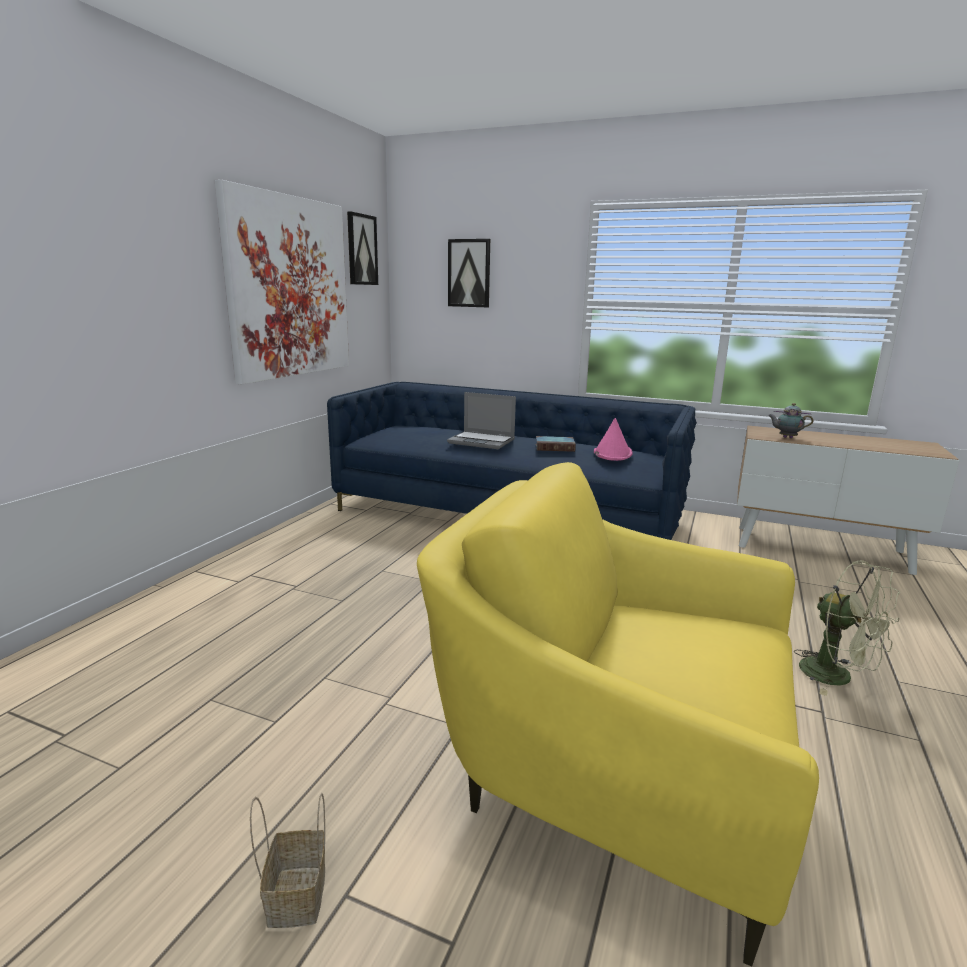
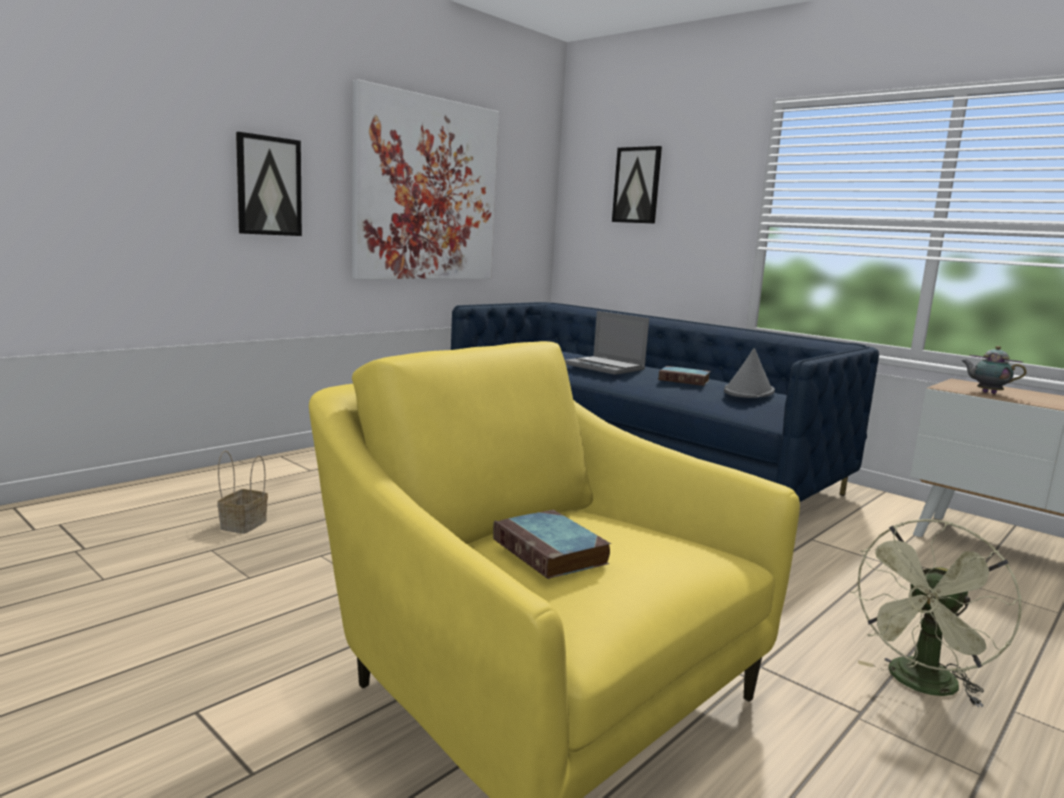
camera: 20 degrees right, 5 degrees down
basket [250,793,325,928] -> basket moved to [217,450,268,534]
picture [347,211,378,285] -> picture moved to [236,132,302,236]
pink hat [594,418,633,461] -> grey hat [724,348,775,398]
green fan [794,560,900,696] -> green fan turned 60 degrees clockwise [850,519,1022,707]
none -> book [493,510,611,579]

